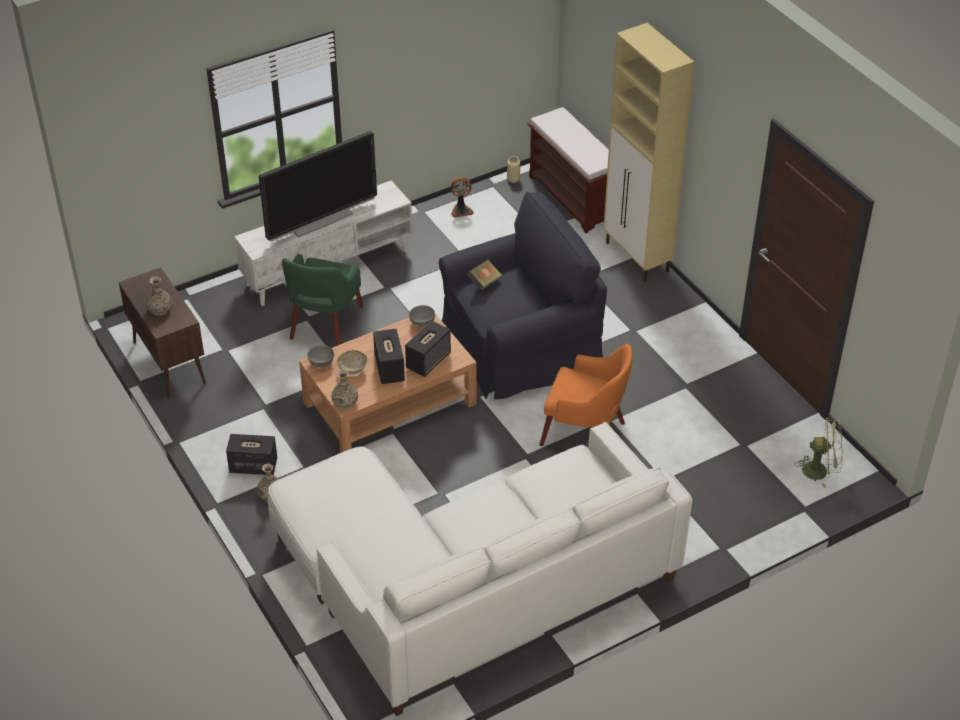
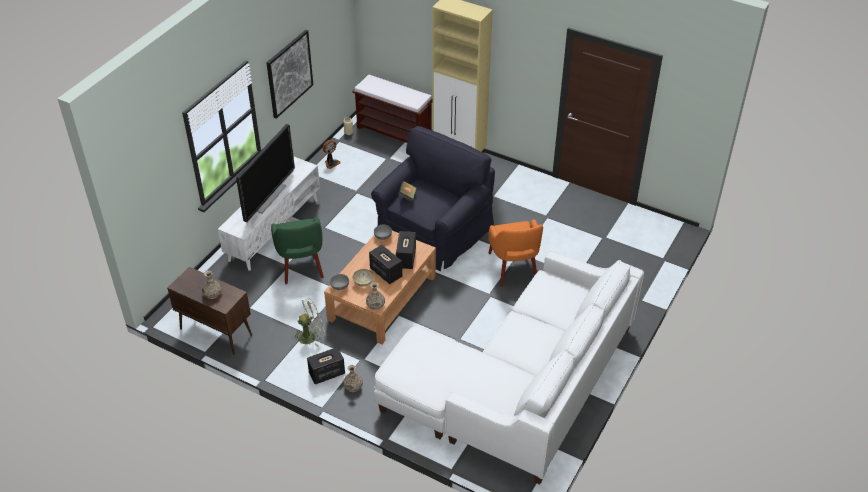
camera: 30 degrees left, 0 degrees up
orange armchair [540,344,633,446] -> orange armchair turned 90 degrees clockwise [488,219,543,287]
green fan [795,417,843,488] -> green fan moved to [292,298,324,347]
none -> picture [267,30,313,119]

